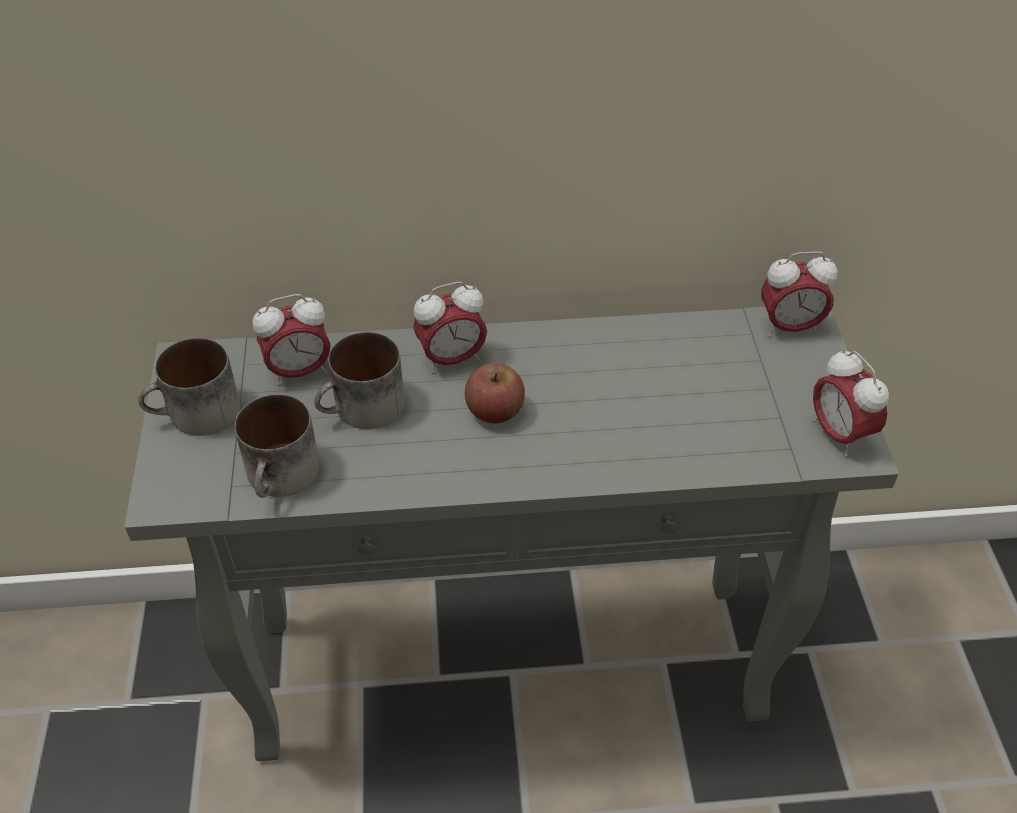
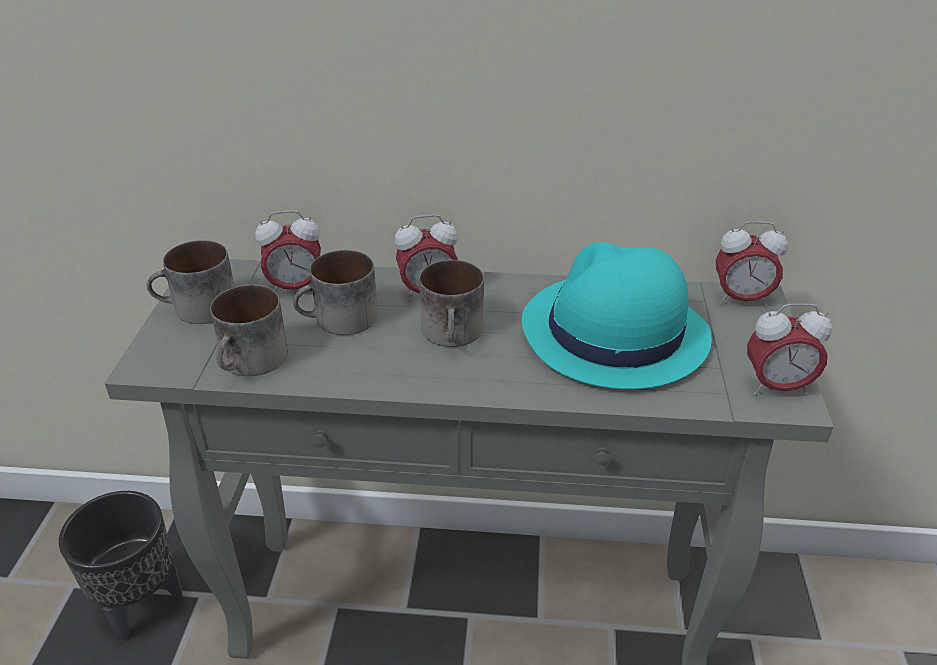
camera: 10 degrees right, 10 degrees down
apple [465,363,525,423] -> mug [419,260,484,347]
alarm clock [813,349,889,457] -> alarm clock turned 75 degrees counterclockwise [747,304,832,395]
none -> black planter [59,491,183,641]
none -> turquoise hat [521,242,712,389]

